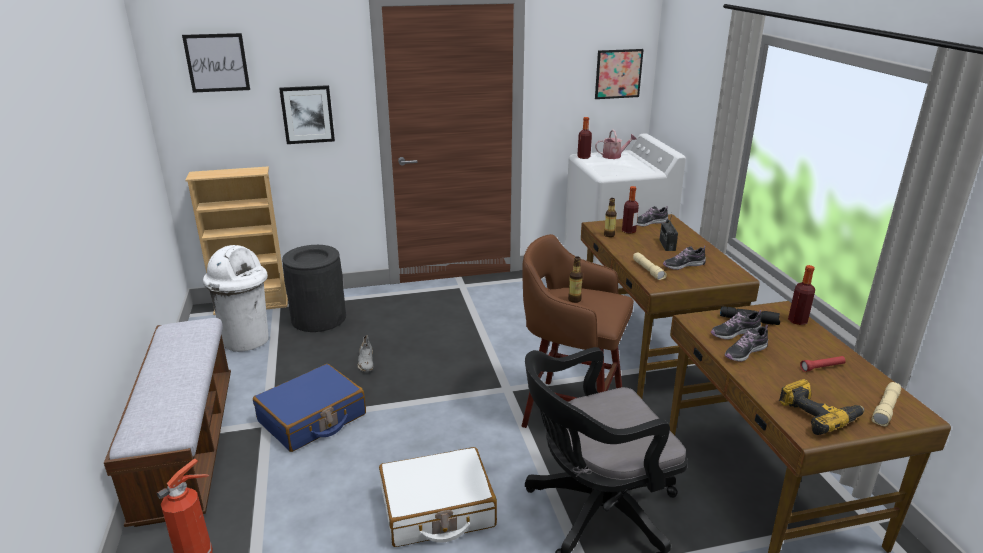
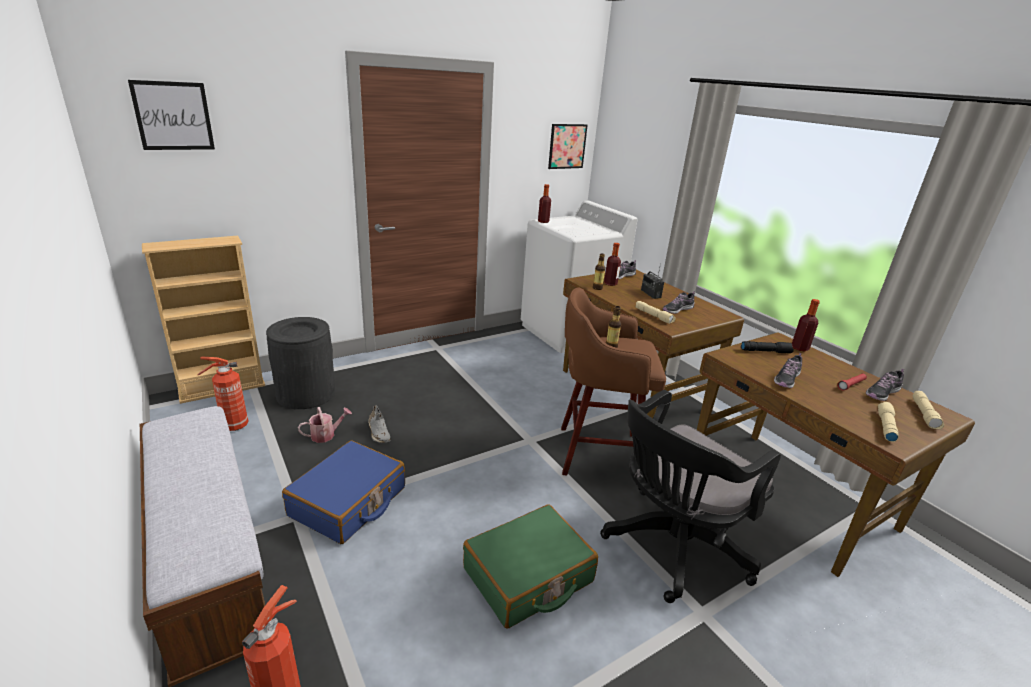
camera: 20 degrees left, 0 degrees up
white trash can [203,245,269,352] -> fire extinguisher [198,357,249,431]
picture [279,85,335,144] -> none
white suitcase [379,447,497,547] -> green suitcase [463,504,598,629]
watering can [595,129,637,159] -> watering can moved to [298,407,352,443]
shoe [711,310,761,340] -> shoe moved to [866,369,904,401]
power drill [779,379,864,435] -> beige flashlight [878,402,899,442]

